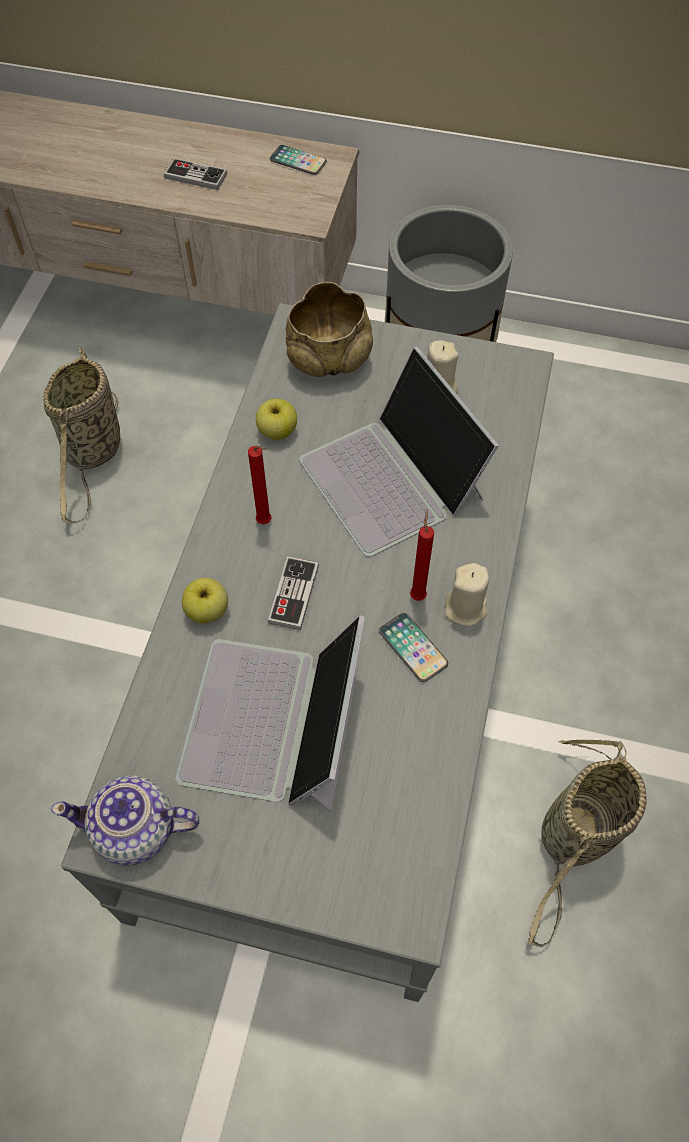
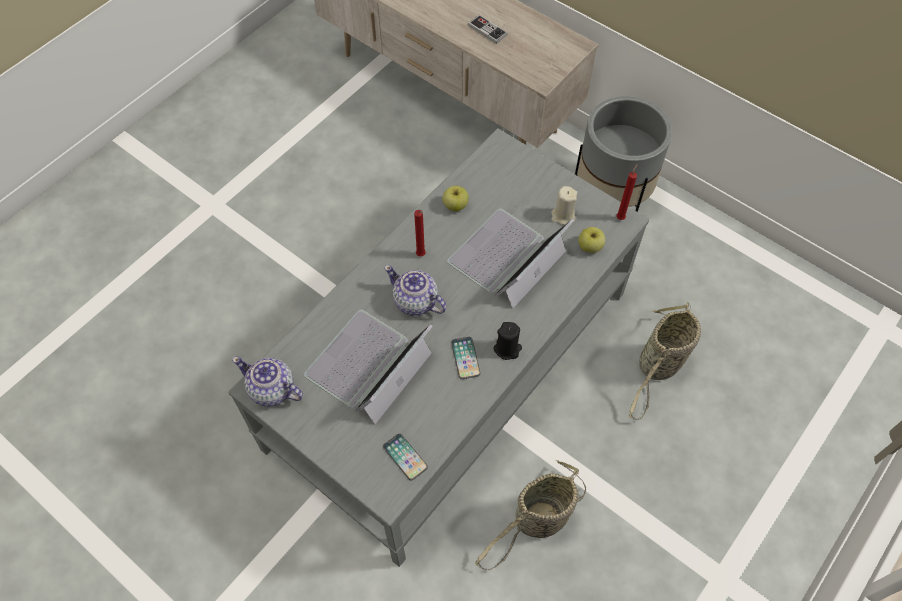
camera: 25 degrees right, 0 degrees up
basket [43,348,120,523] -> basket moved to [629,302,701,420]
apple [182,578,228,623] -> apple moved to [578,227,605,253]
game controller [268,556,319,630] -> teapot [384,265,447,316]
phone [270,145,327,175] -> phone moved to [383,434,428,480]
beige bowl [286,282,373,377] -> none
laptop [299,347,499,557] -> laptop turned 45 degrees clockwise [447,209,575,309]
red candle [410,511,434,601] -> red candle moved to [616,164,637,220]
beige candle [445,563,489,626] -> black candle [493,322,522,360]

